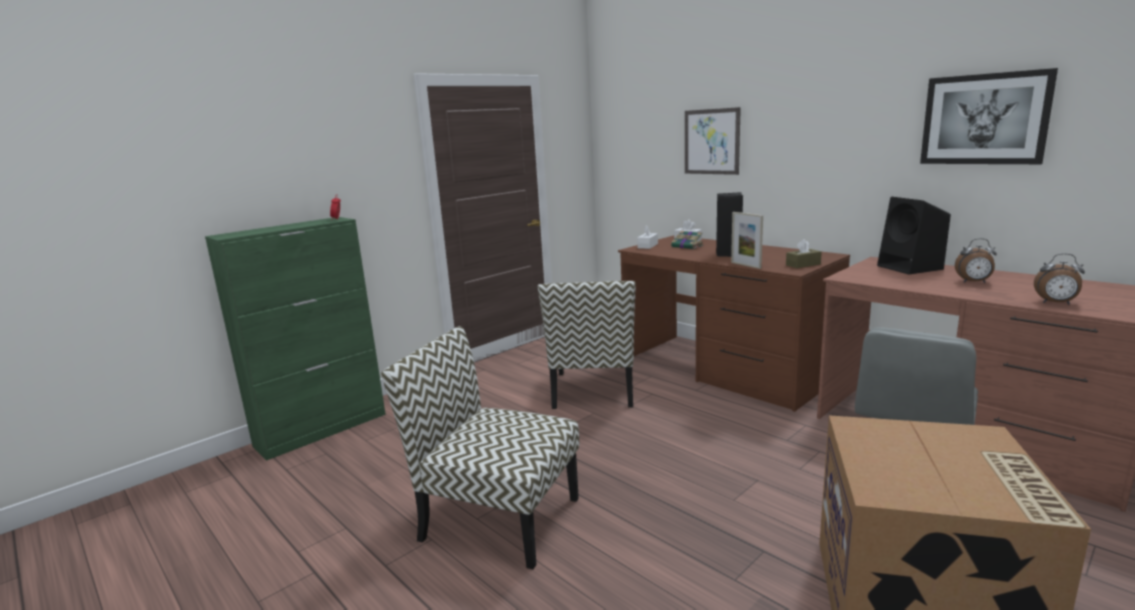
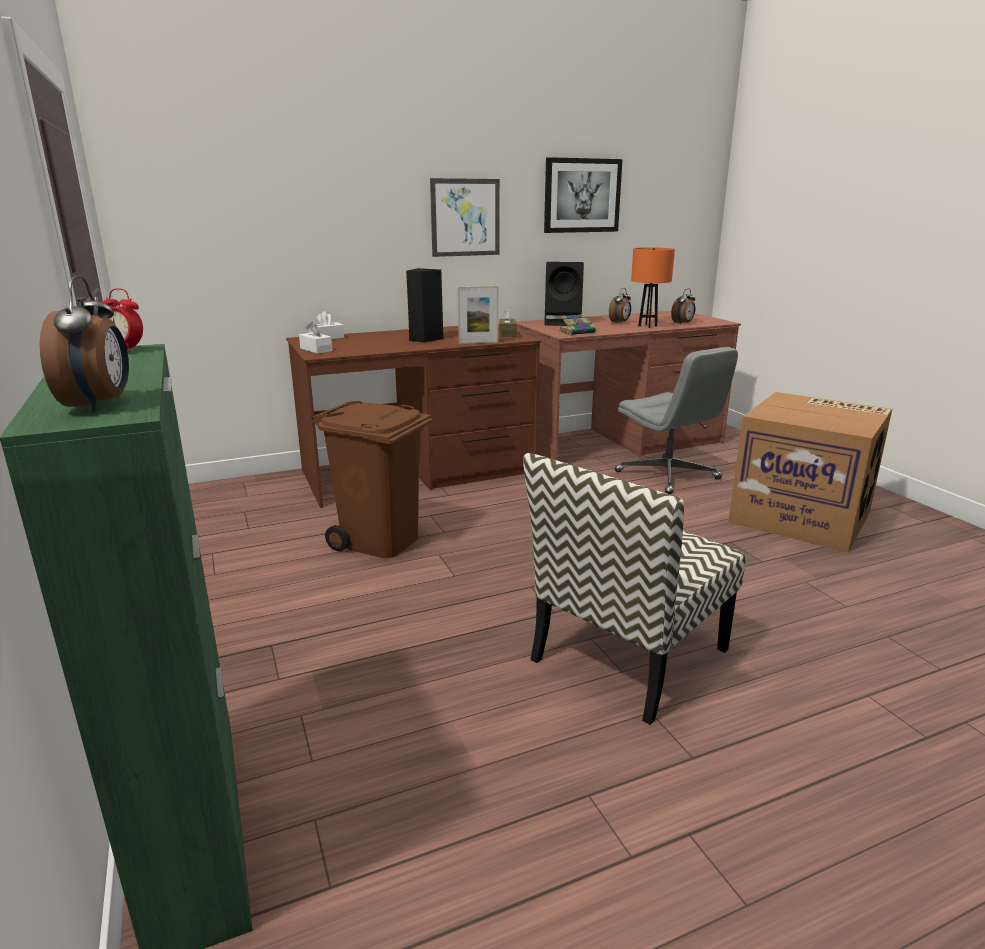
camera: 70 degrees left, 5 degrees up
chair [538,281,636,409] -> brown trash can [311,401,432,558]
book [671,231,703,249] -> book moved to [559,314,596,335]
picture [685,107,741,175] -> picture moved to [430,178,500,257]
none -> alarm clock [40,276,129,411]
none -> orange table lamp [631,247,675,328]

